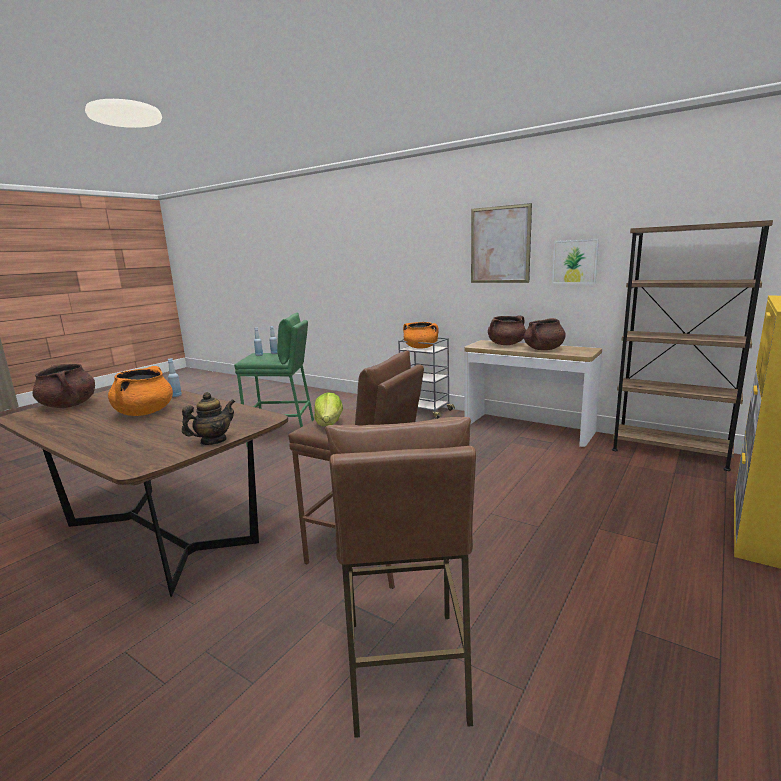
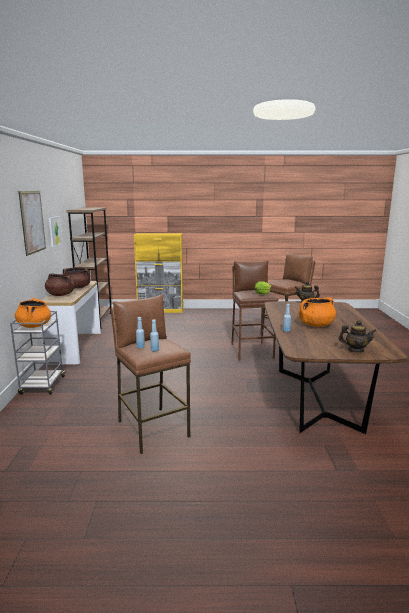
camera: 125 degrees left, 0 degrees up
brown cooking pot [32,364,95,408] -> teapot [338,320,376,353]
green stool [234,313,314,447] -> brown stool [111,295,191,454]

